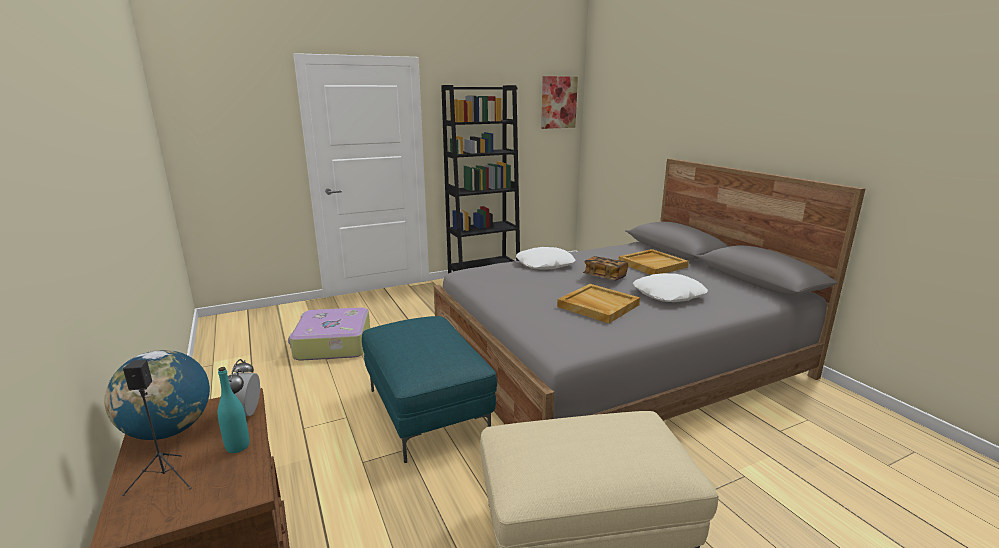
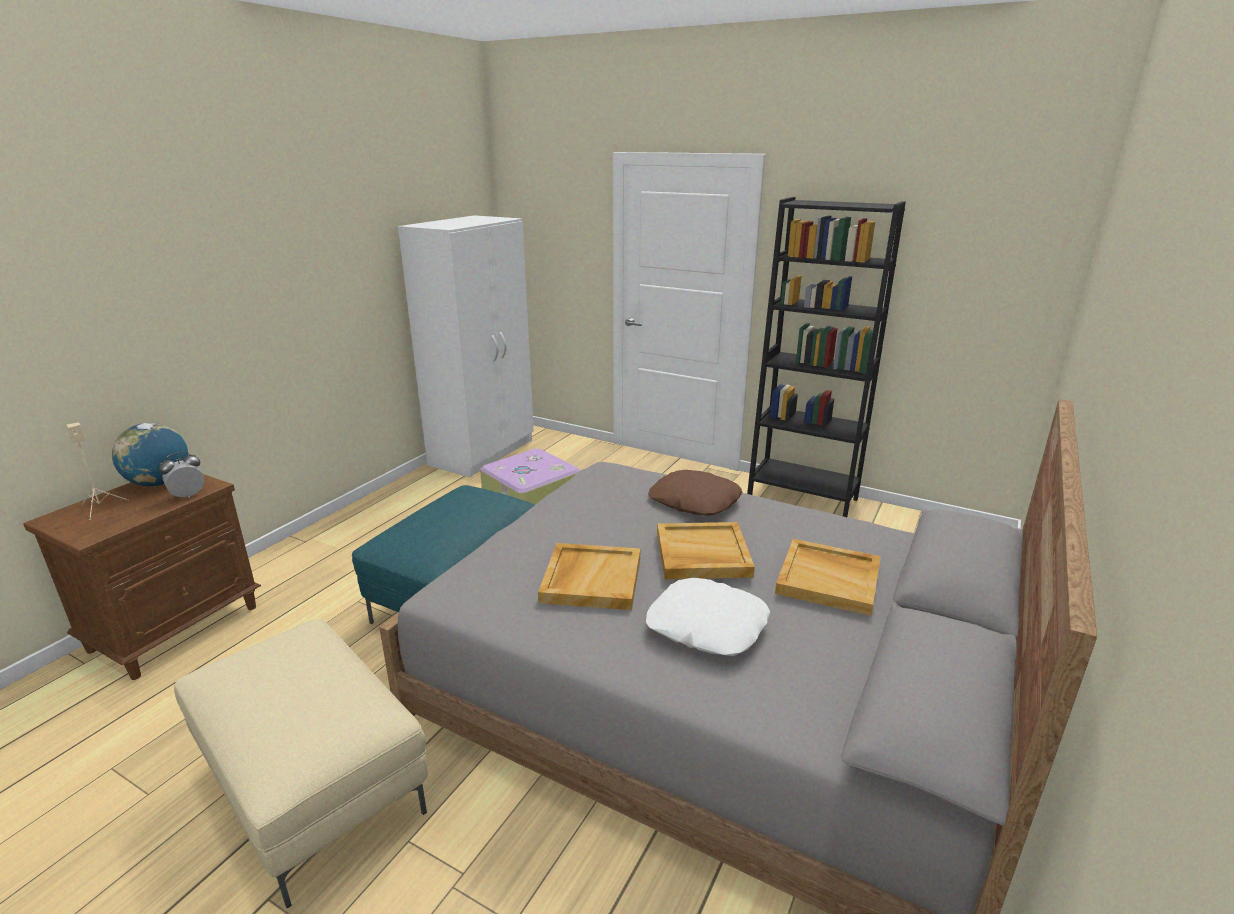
camera: 55 degrees right, 5 degrees up
black speaker [122,360,192,496] -> beige speaker [66,422,129,520]
turquoise bottle [218,367,250,453] -> none
white pillow [516,247,576,270] -> brown pillow [648,470,742,516]
picture [541,76,578,129] -> none
book [583,256,628,280] -> beige tray [657,522,755,579]
none -> white wardrobe [398,215,534,477]

